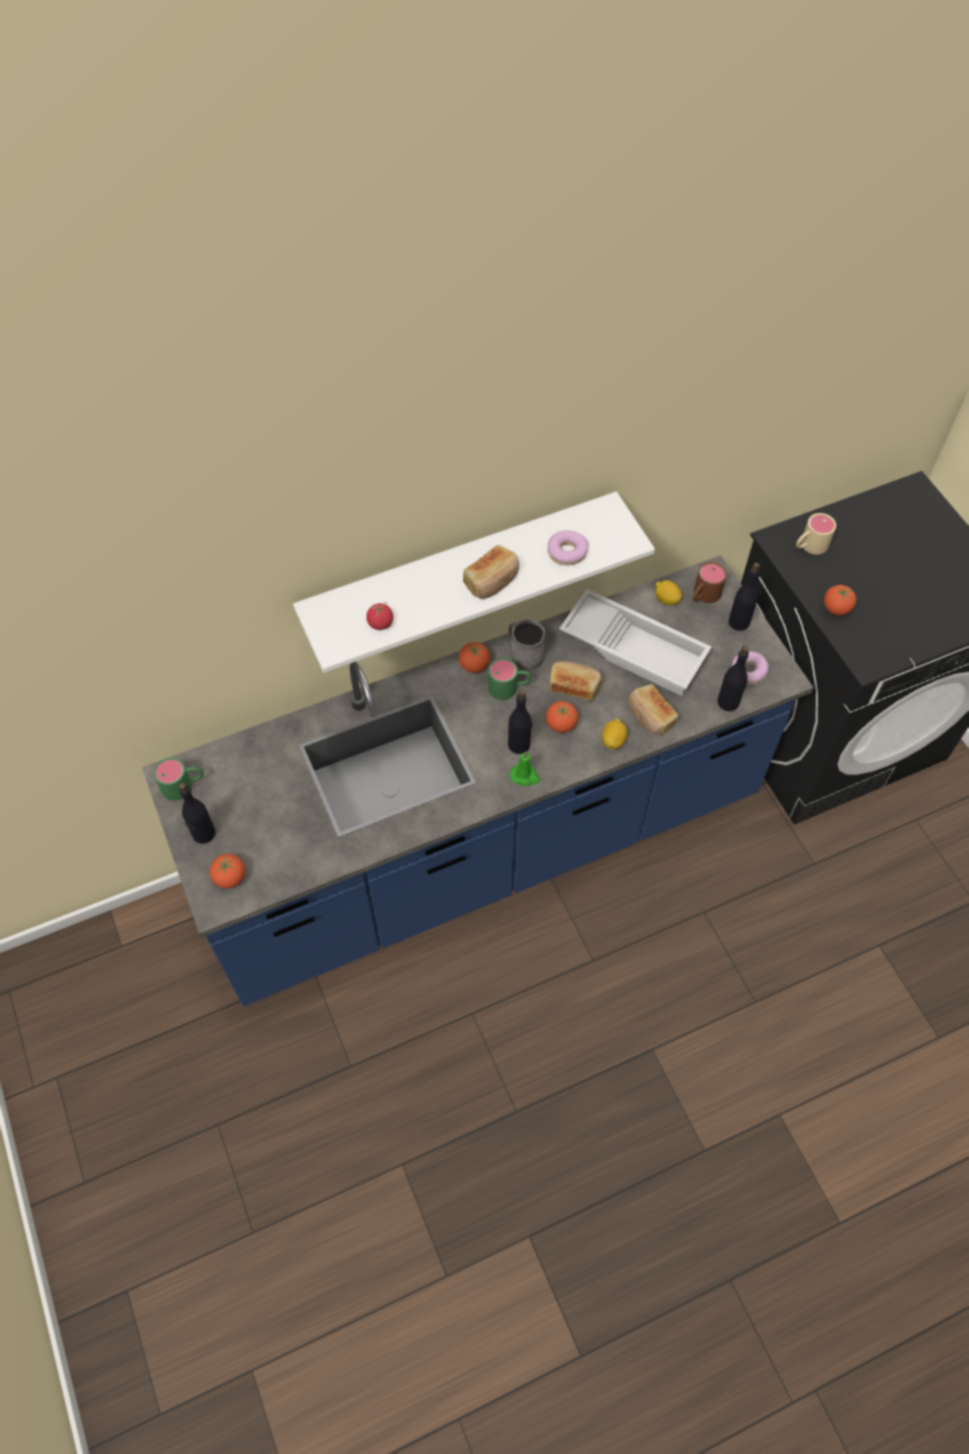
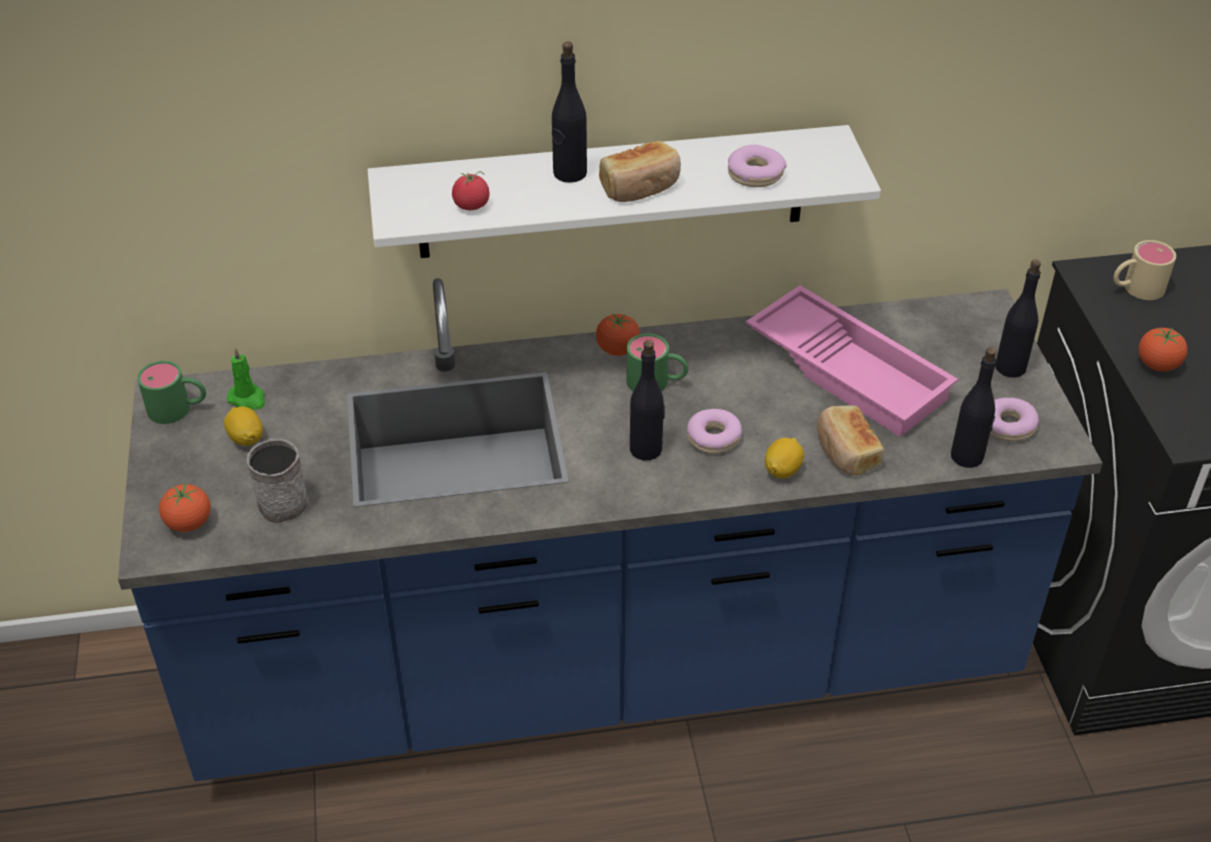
camera: 15 degrees right, 15 degrees down
black bottle [179,782,215,844] -> black bottle moved to [552,42,587,183]
grey mug [509,619,545,671] -> grey mug moved to [247,439,309,523]
green candle [510,751,540,786] -> green candle moved to [227,347,265,410]
tomato [546,701,578,733] -> donut [687,409,742,454]
bread [549,661,602,701] -> none
white tray [559,589,712,696] -> pink tray [746,285,958,437]
lemon [655,580,682,605] -> lemon moved to [224,407,263,446]
brown mug [693,562,727,603] -> none

